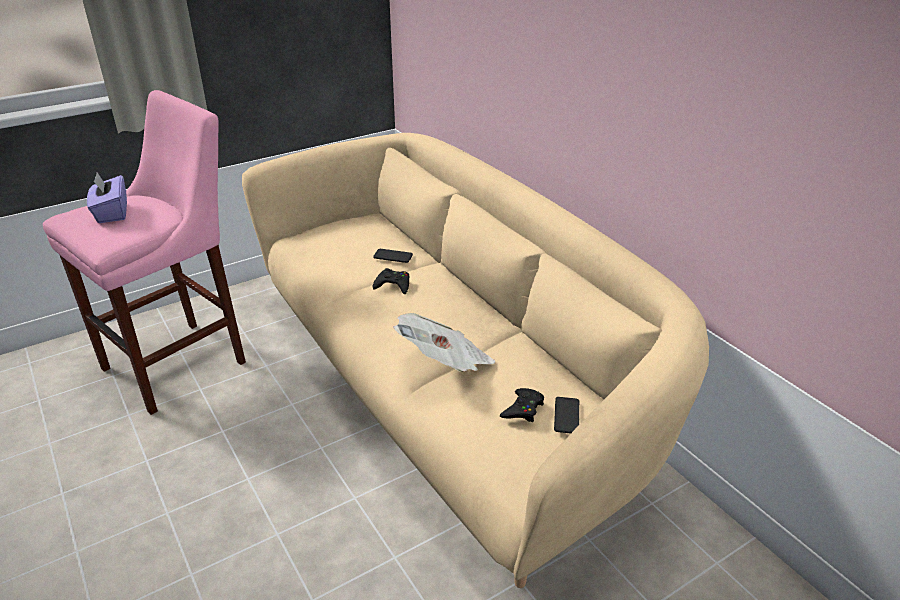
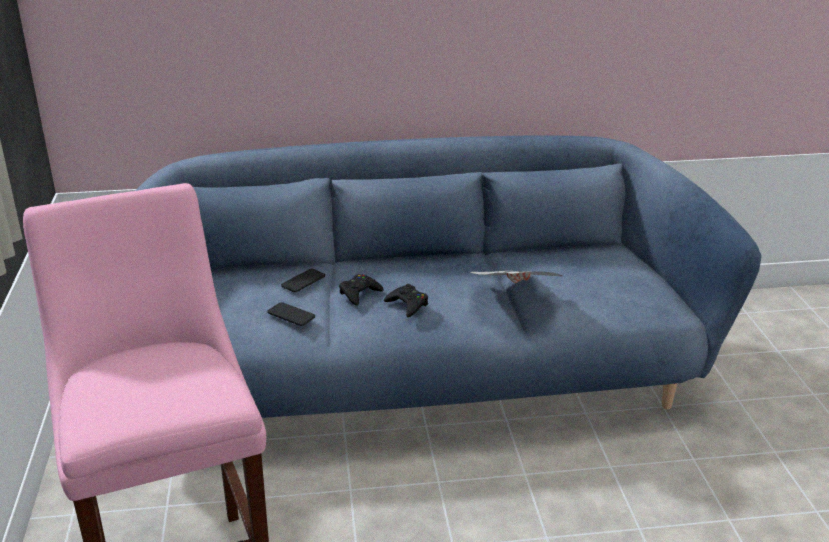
camera: 65 degrees left, 5 degrees down
purple tissue box [87,172,127,223] -> none
beige sofa [242,133,709,588] -> blue sofa [135,135,762,418]
black game controller [500,388,544,422] -> black game controller moved to [384,284,428,317]
phone [554,397,579,433] -> phone moved to [267,302,315,326]

